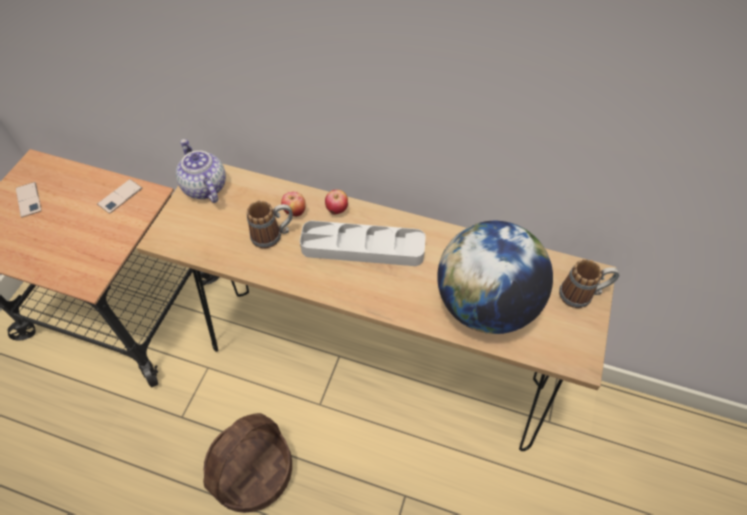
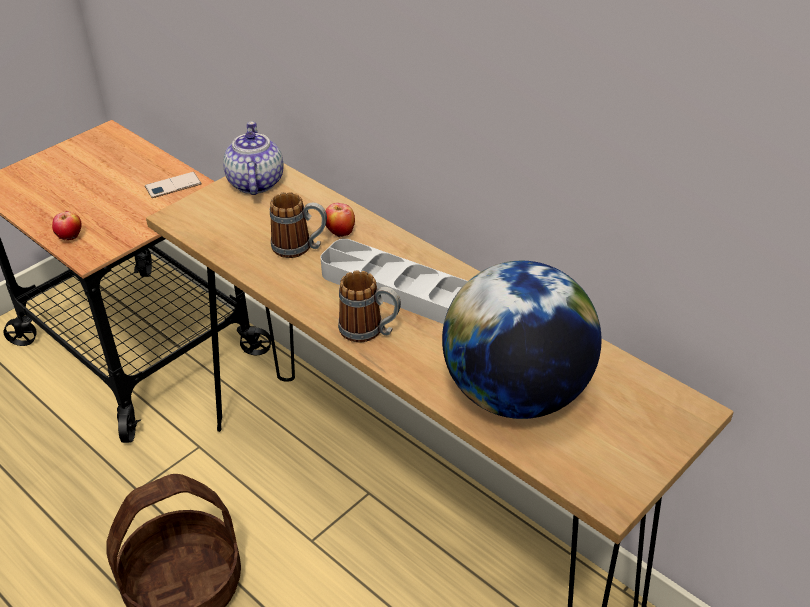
camera: 25 degrees right, 15 degrees down
phone [16,182,42,218] -> none
apple [325,190,348,215] -> apple moved to [52,211,82,240]
mug [559,259,619,308] -> mug moved to [338,270,401,342]

